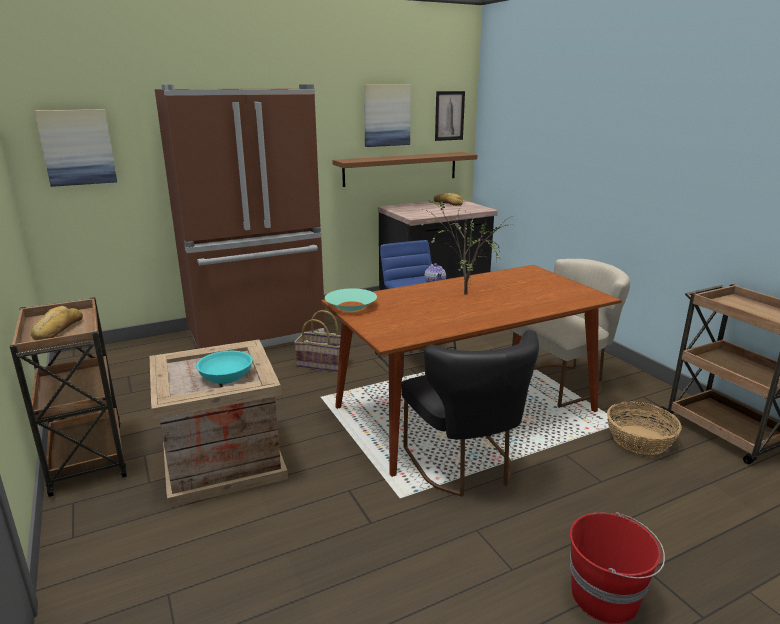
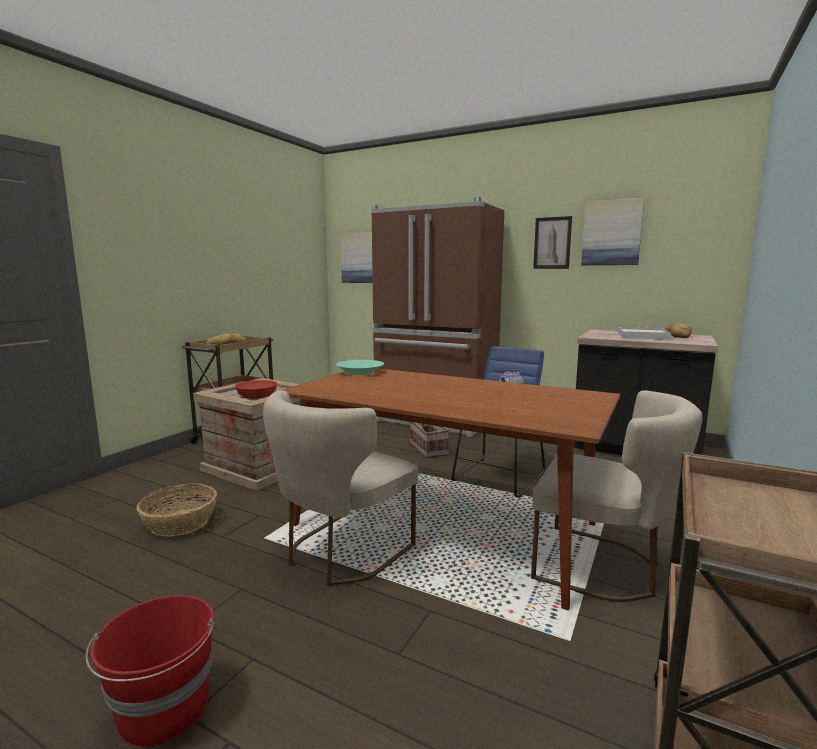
camera: 55 degrees right, 10 degrees down
turquoise bowl [196,350,253,384] -> red bowl [235,380,278,399]
brown shelf [332,152,477,187] -> none
black chair [401,330,539,497] -> beige chair [263,390,418,586]
potted plant [421,199,518,295] -> none
picture [435,91,465,141] -> picture moved to [533,216,572,269]
basket [607,401,682,455] -> basket moved to [137,483,217,537]
none -> white tray [618,327,671,340]

